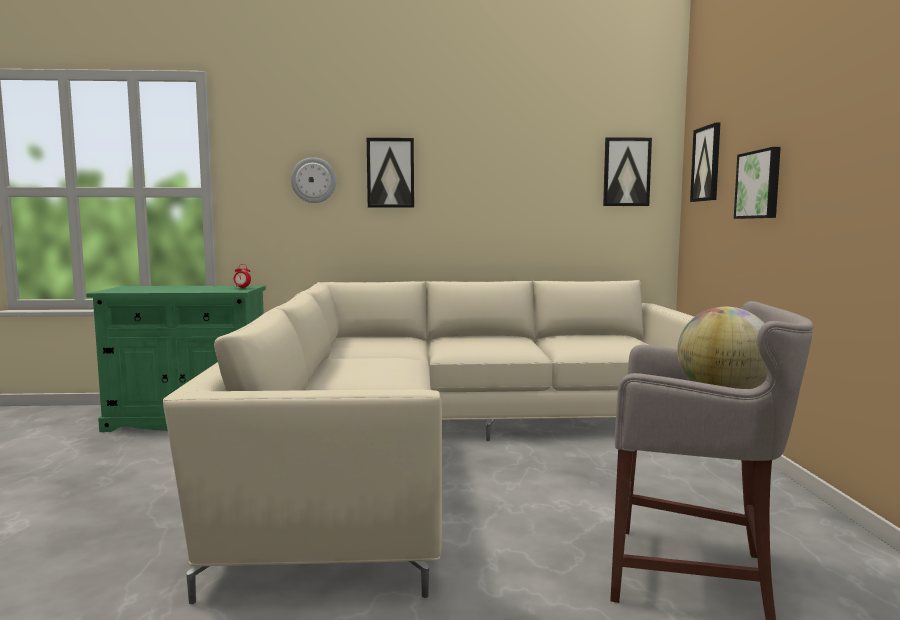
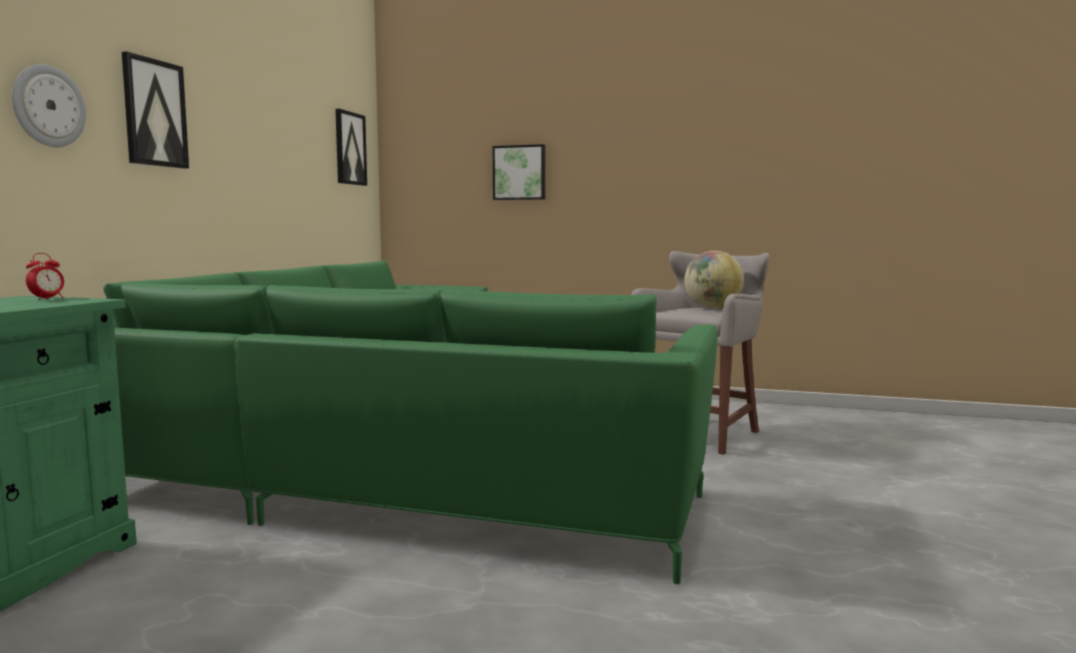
camera: 70 degrees left, 0 degrees up
beige sofa [163,280,694,604] -> green sofa [103,261,717,584]
picture [690,122,721,202] -> none

